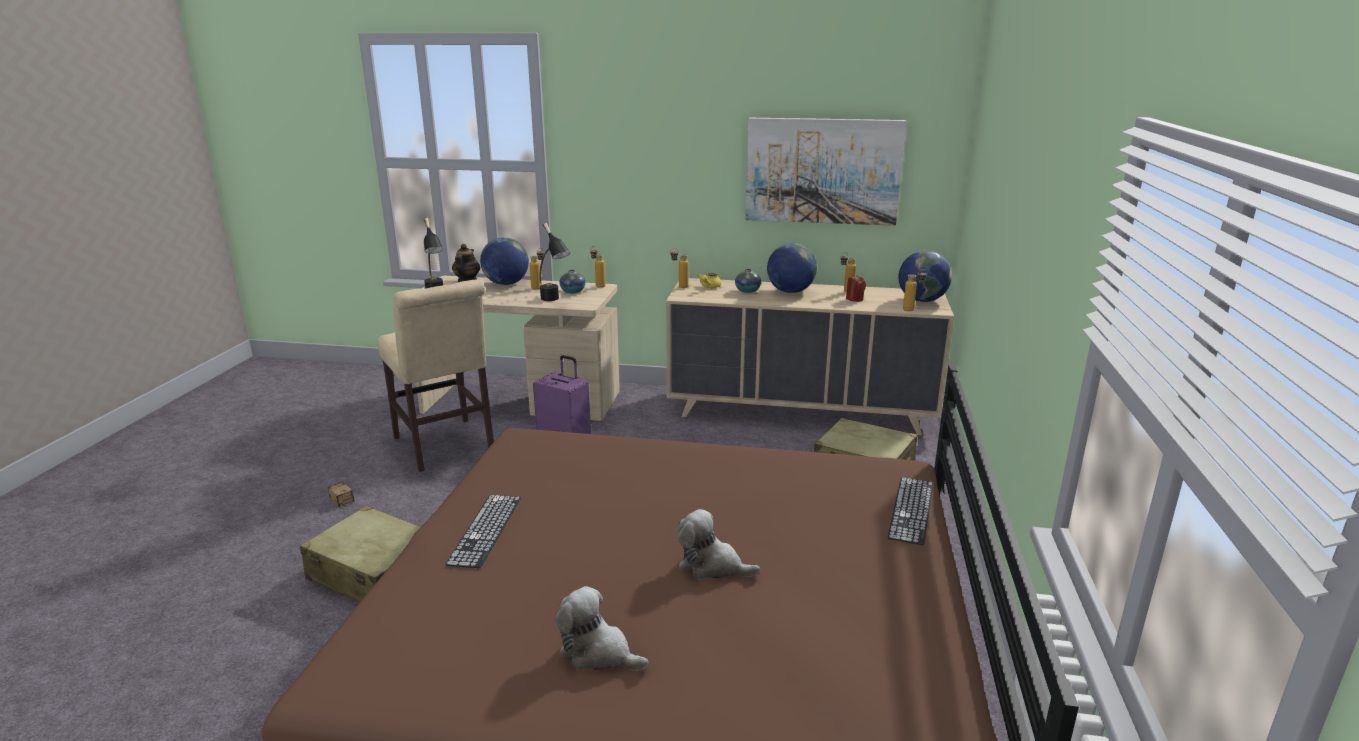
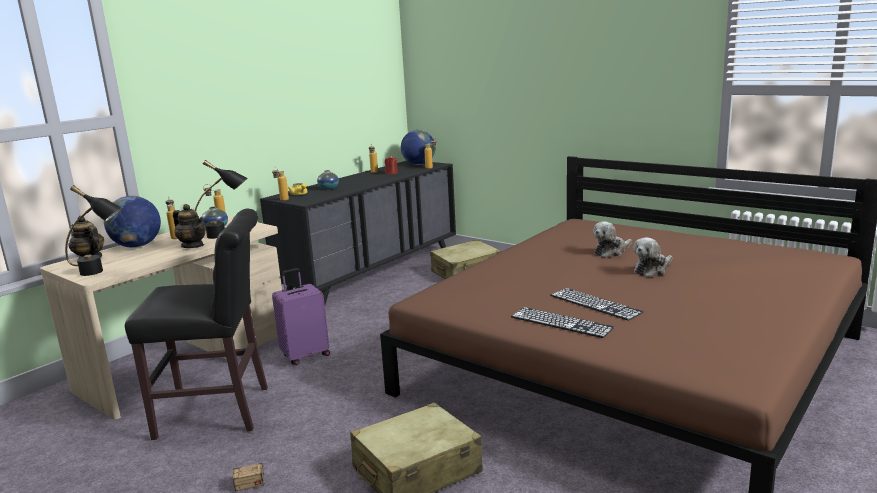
camera: 60 degrees left, 5 degrees down
beige chair [377,279,494,472] -> black chair [125,209,268,440]
plush toy [556,586,649,671] -> plush toy moved to [593,222,632,258]
beige dresser [666,278,954,435] -> black dresser [260,161,456,304]
picture [745,118,907,226] -> none
globe [767,243,817,293] -> none
keyboard [888,477,933,545] -> keyboard moved to [550,288,644,321]
none -> teapot [173,204,206,248]

